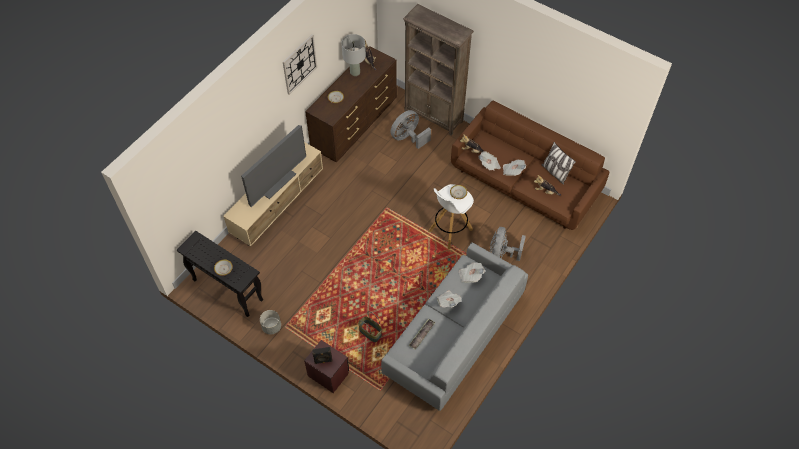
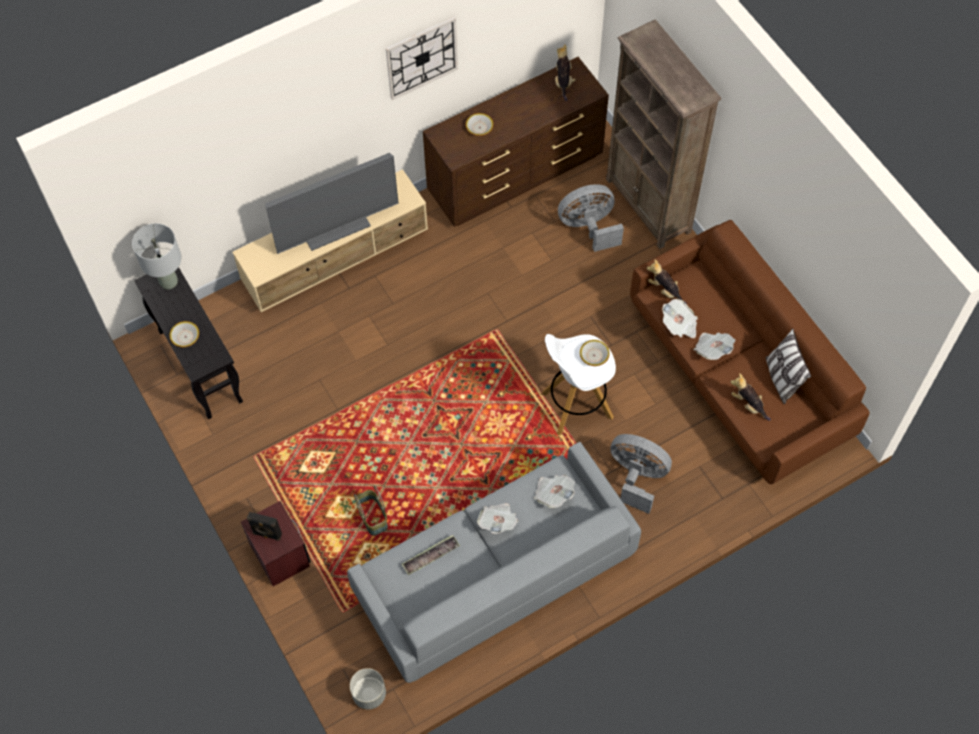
camera: 25 degrees right, 5 degrees up
grey planter [260,310,281,335] -> grey planter moved to [350,668,386,710]
grey table lamp [342,34,366,76] -> grey table lamp moved to [132,223,181,290]
grey fan [490,227,526,261] -> grey fan turned 75 degrees clockwise [610,434,672,514]

